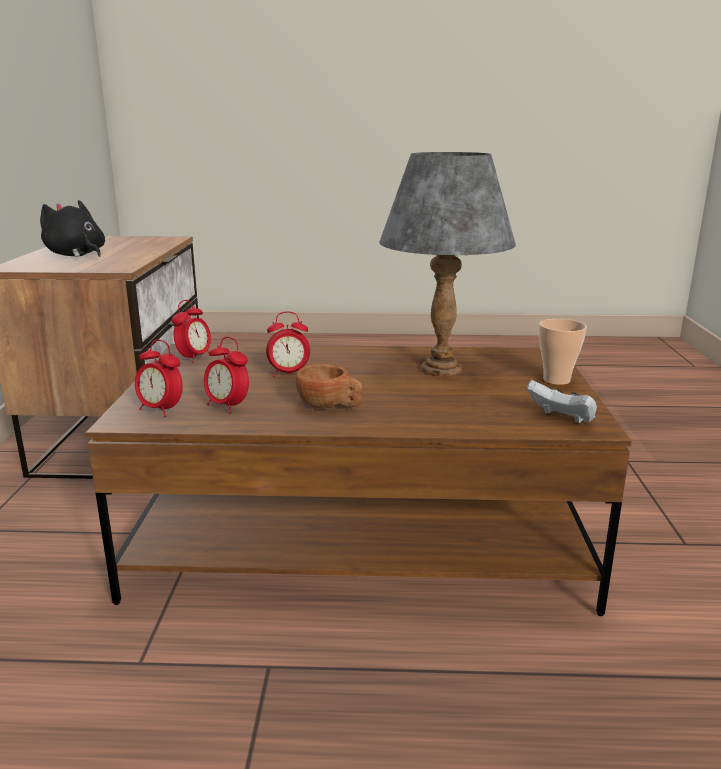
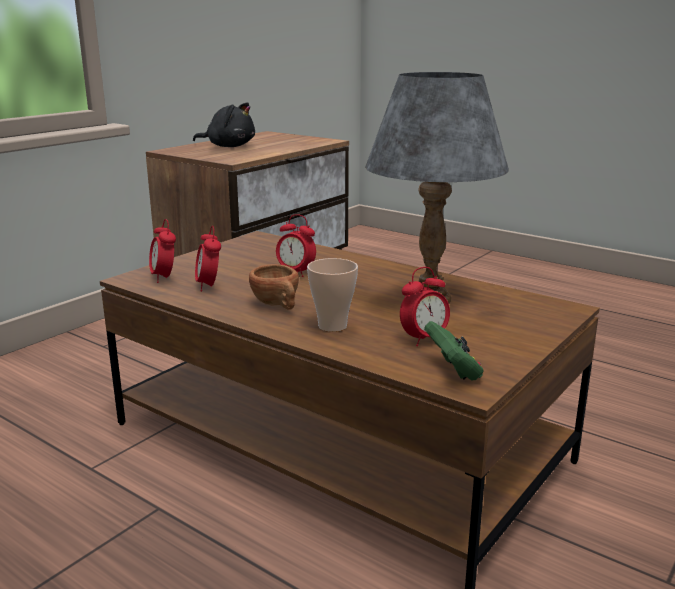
camera: 35 degrees right, 0 degrees up
black plush toy [40,200,105,257] -> black plush toy turned 120 degrees clockwise [193,102,255,147]
alarm clock [172,300,211,363] -> alarm clock moved to [400,267,450,347]
white game controller [527,380,597,424] -> green game controller [424,321,484,380]
cup [539,319,587,385] -> cup moved to [307,258,358,332]

